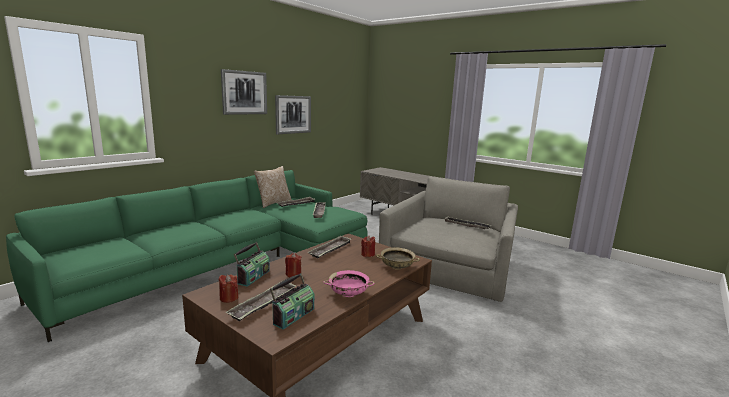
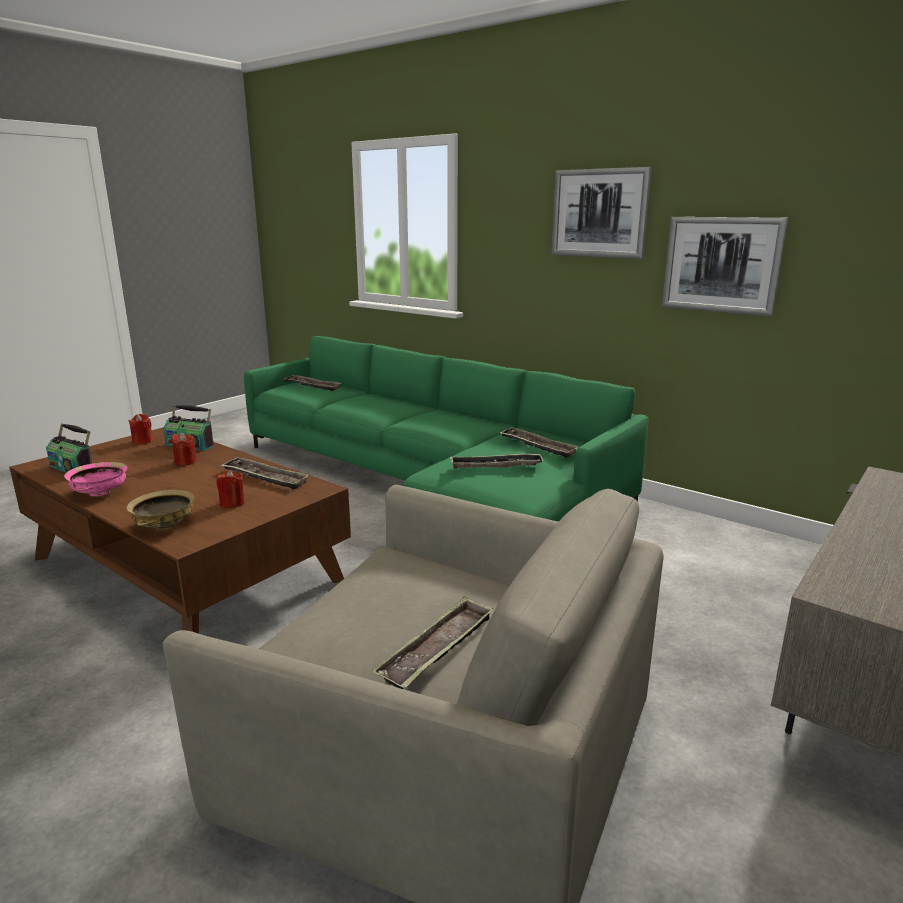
camera: 90 degrees right, 5 degrees up
tray [226,280,296,321] -> tray moved to [284,375,342,391]
pillow [254,166,292,208] -> none

